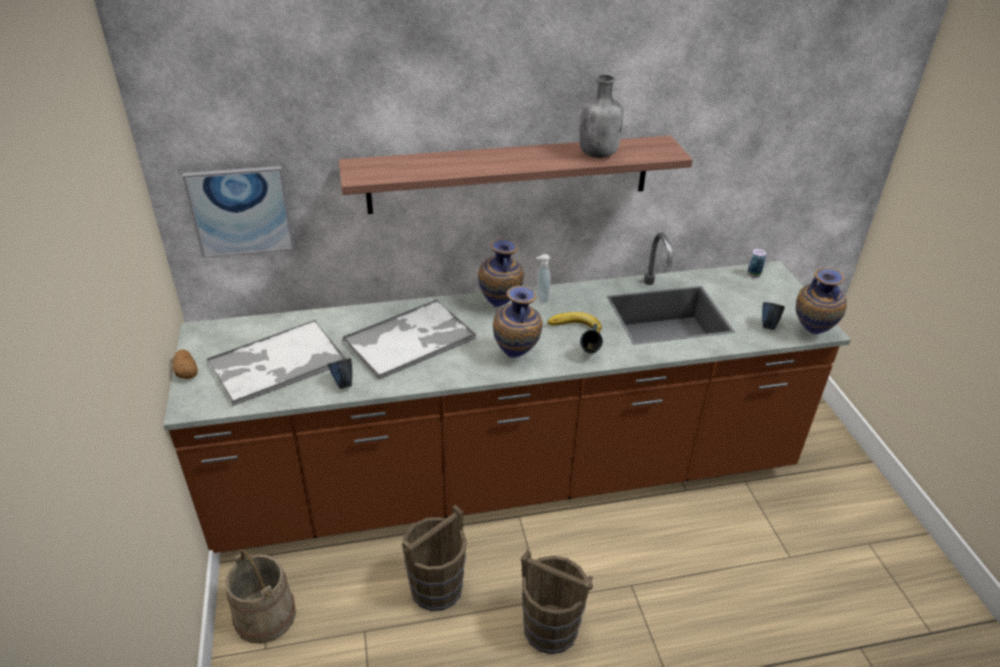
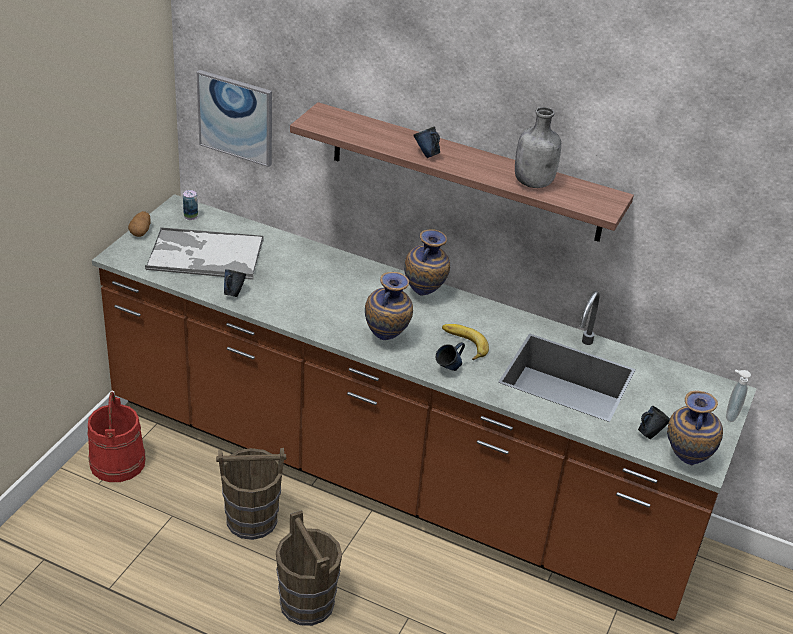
camera: 35 degrees right, 0 degrees up
beige bucket [225,550,296,644] -> red bucket [87,392,145,482]
tray [343,299,476,381] -> none
soap dispenser [536,254,551,303] -> soap dispenser moved to [726,369,751,422]
can [747,249,767,278] -> can moved to [183,190,198,220]
none -> blue mug [414,127,440,158]

